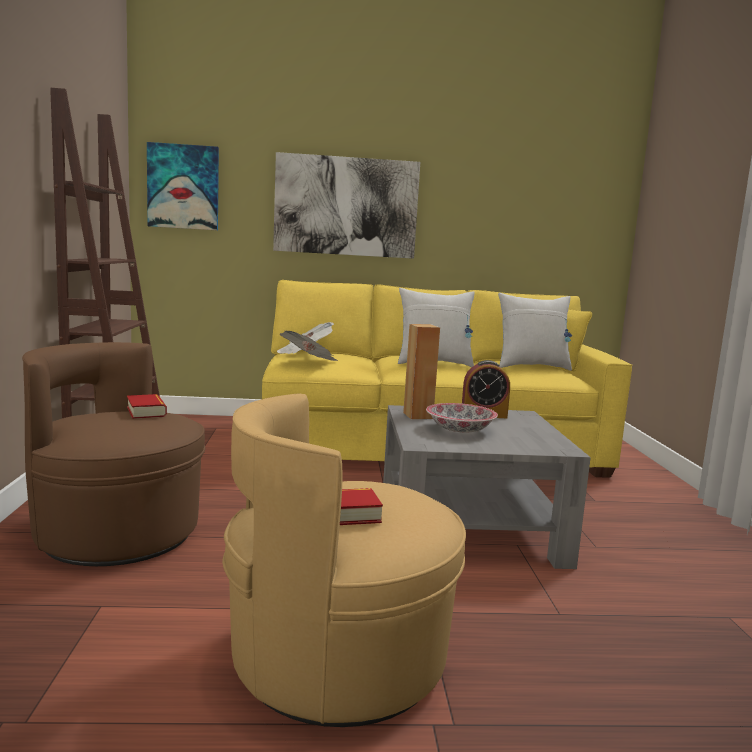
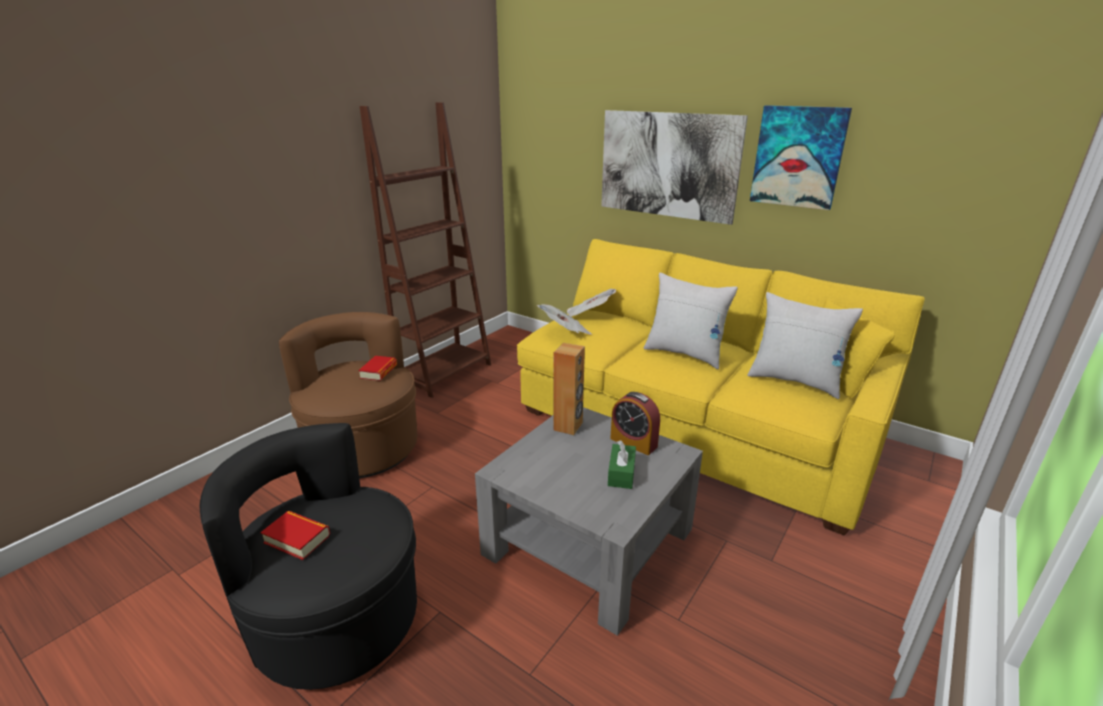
camera: 40 degrees right, 15 degrees up
picture [147,142,219,231] -> picture moved to [750,105,852,210]
beige armchair [222,394,466,727] -> black armchair [200,423,417,690]
bowl [426,403,498,432] -> none
none -> green tissue box [608,441,636,489]

